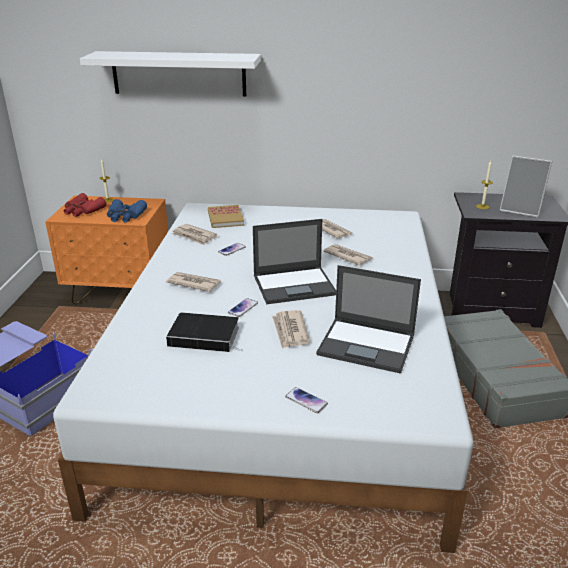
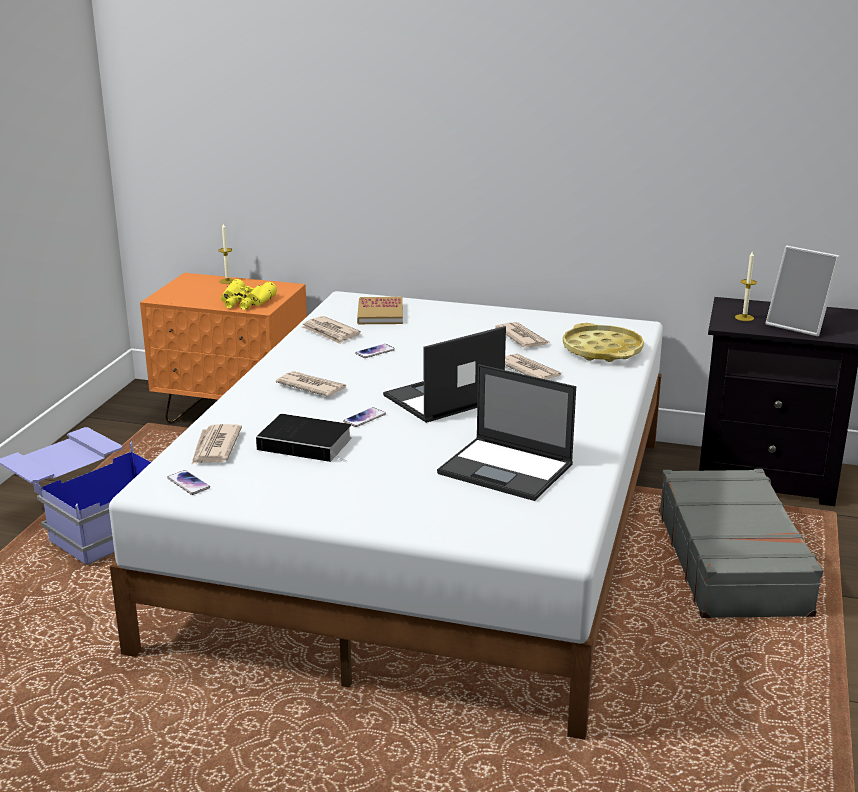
camera: 10 degrees right, 5 degrees down
red binoculars [64,193,106,217] -> none
white shelf [80,51,261,97] -> none
blue binoculars [107,199,147,223] -> yellow binoculars [221,279,277,310]
laptop [253,219,336,304] -> laptop turned 150 degrees clockwise [383,326,506,423]
newspaper [272,310,310,349] -> newspaper moved to [191,424,242,465]
phone [285,387,328,413] -> phone moved to [167,470,210,495]
none -> yellow tray [563,323,644,362]

